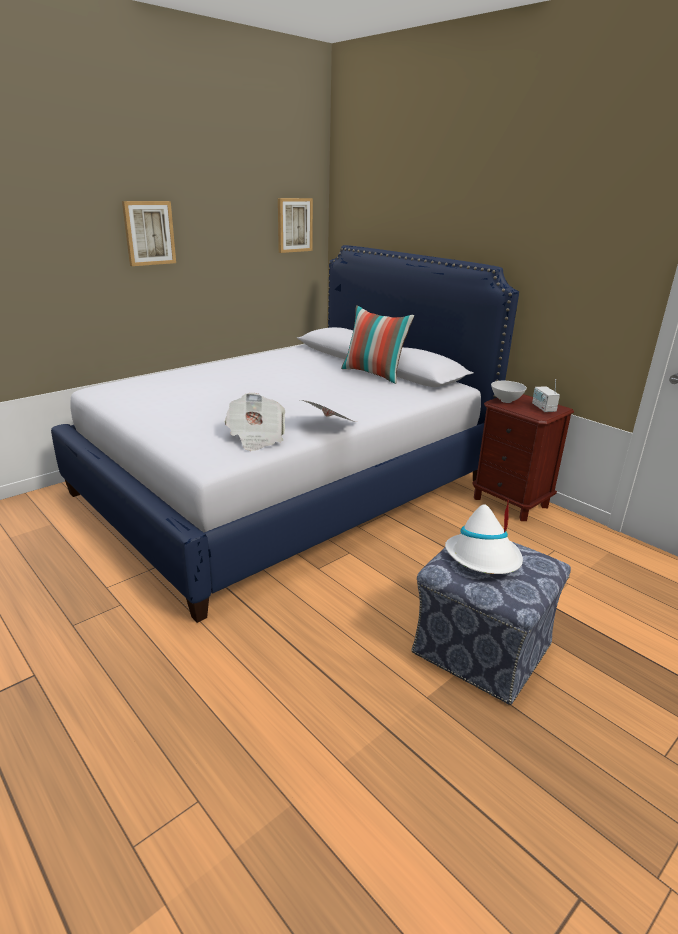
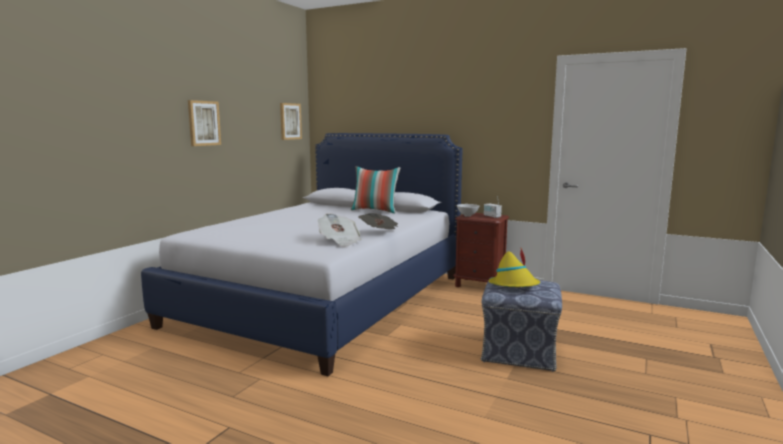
camera: 20 degrees left, 15 degrees down
white hat [445,502,523,574] -> yellow hat [489,248,540,287]

